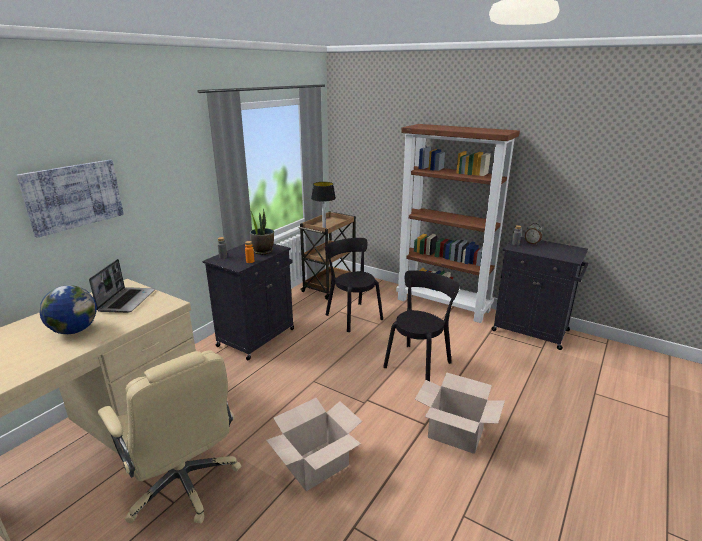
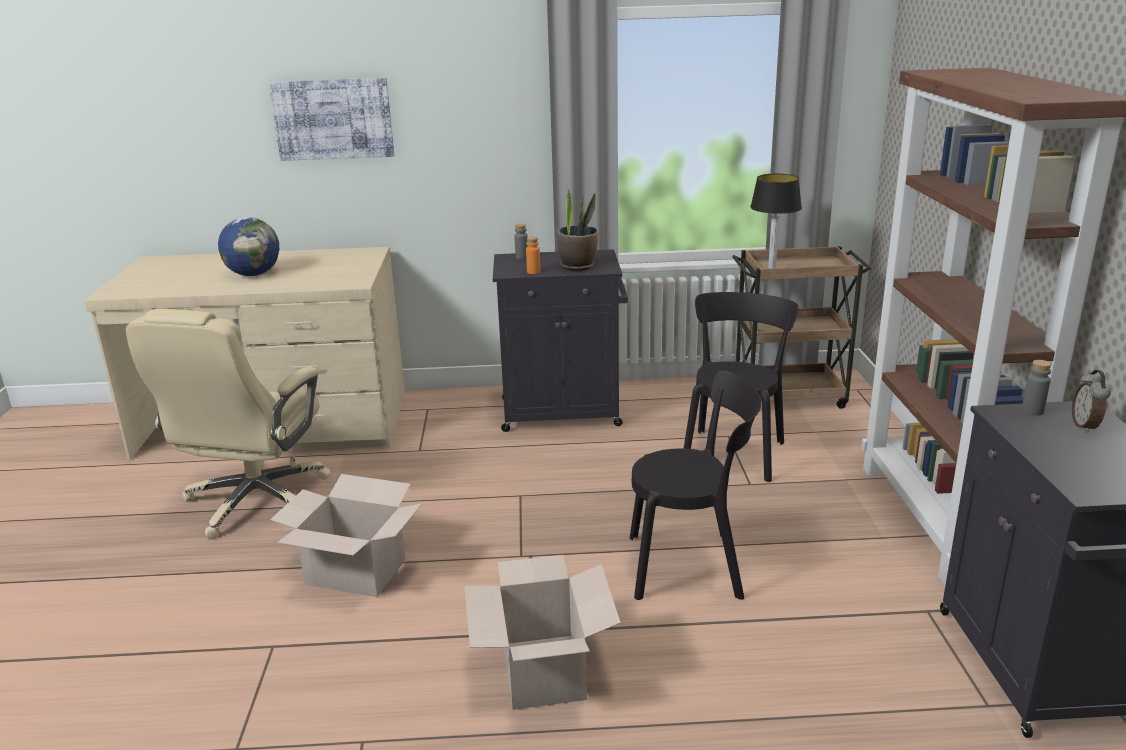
camera: 55 degrees right, 0 degrees up
laptop [89,259,155,313] -> none

